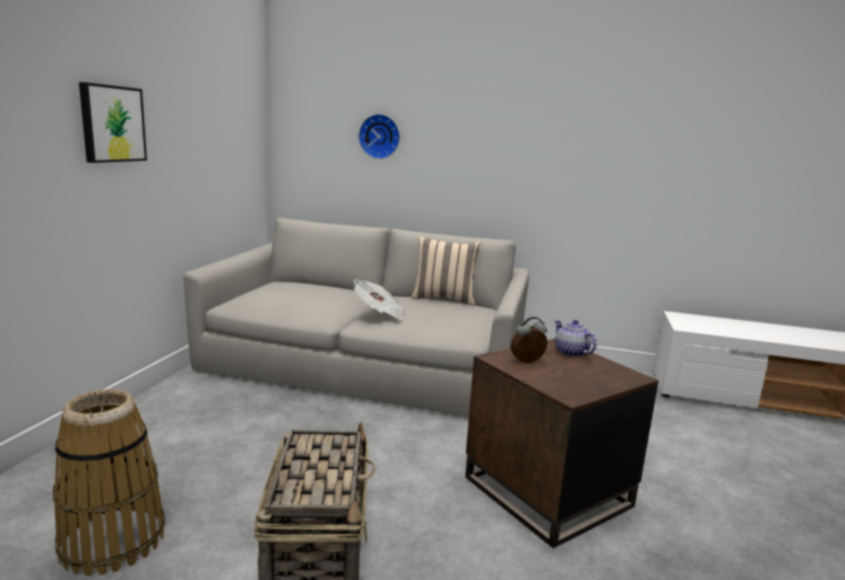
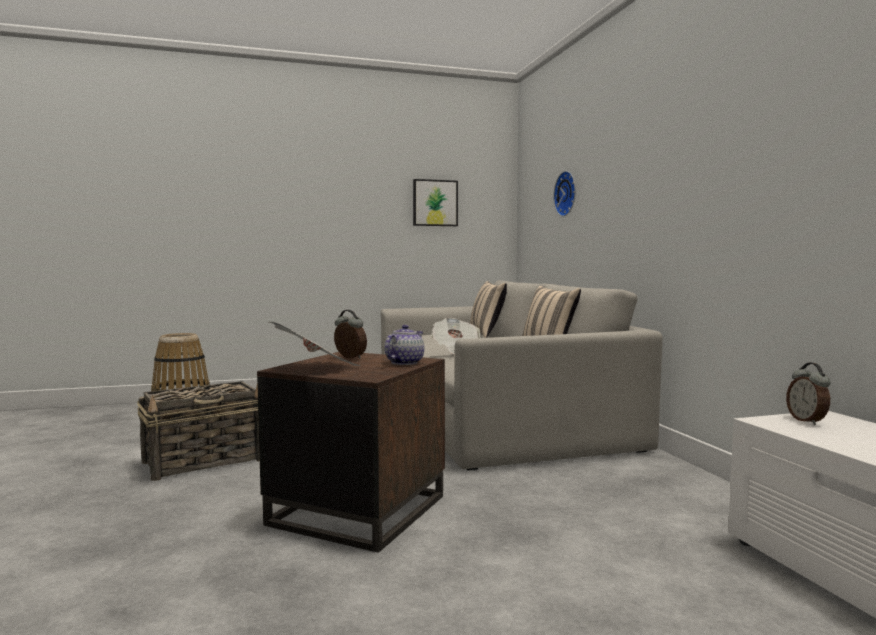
camera: 60 degrees right, 10 degrees down
picture [79,82,147,163] -> picture moved to [413,179,458,226]
none -> newspaper [269,322,361,366]
none -> beige pillow [470,281,507,338]
none -> alarm clock [786,363,830,425]

